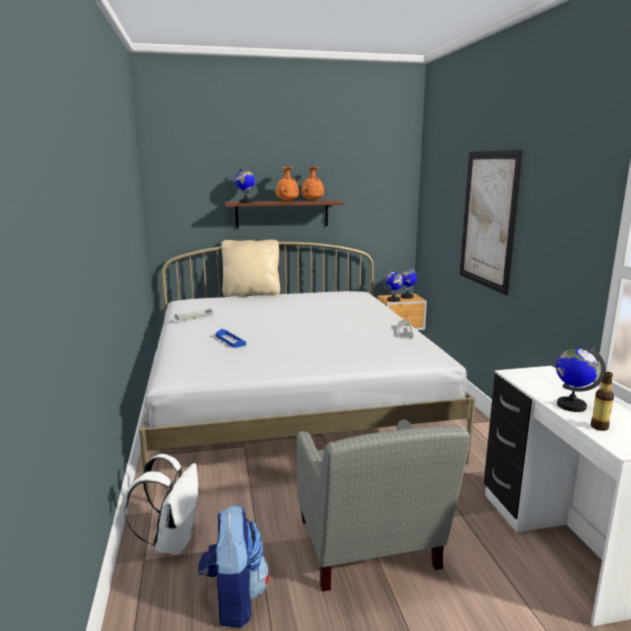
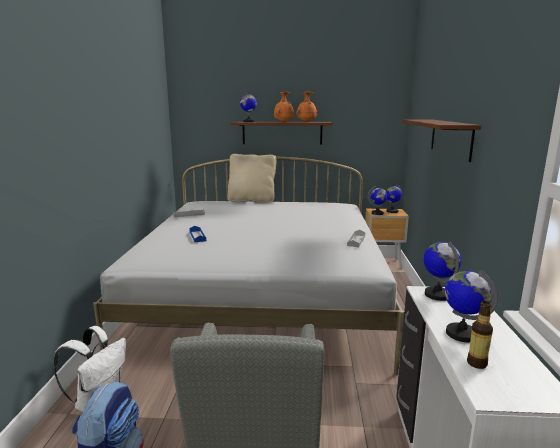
camera: 15 degrees right, 0 degrees up
picture [460,150,523,295] -> brown shelf [402,119,481,162]
none -> globe [423,241,461,301]

